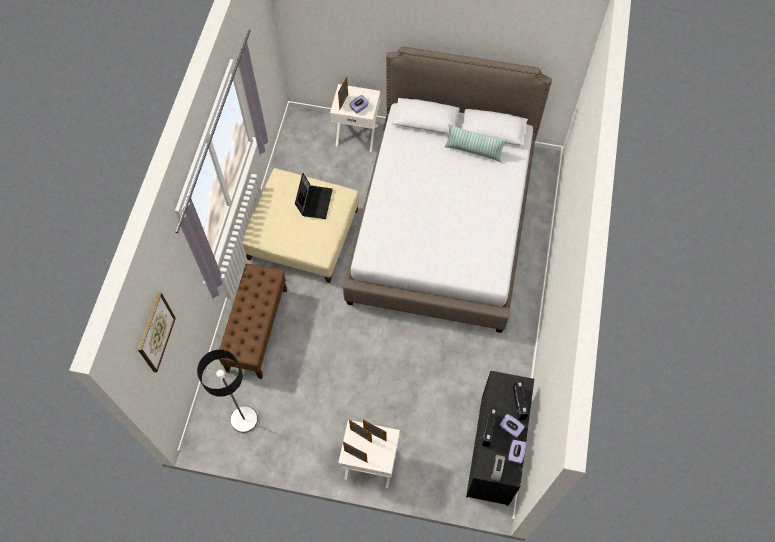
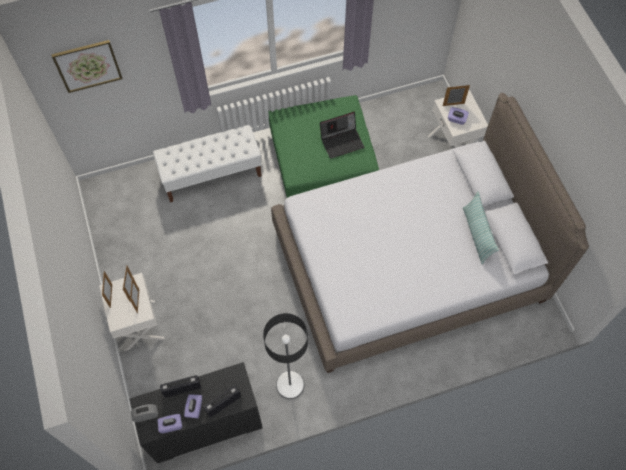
camera: 60 degrees right, 0 degrees up
floor lamp [197,349,258,433] -> floor lamp moved to [263,313,308,399]
brown bench [218,264,287,379] -> white bench [153,125,262,203]
beige ottoman [242,168,359,283] -> green ottoman [268,95,379,198]

